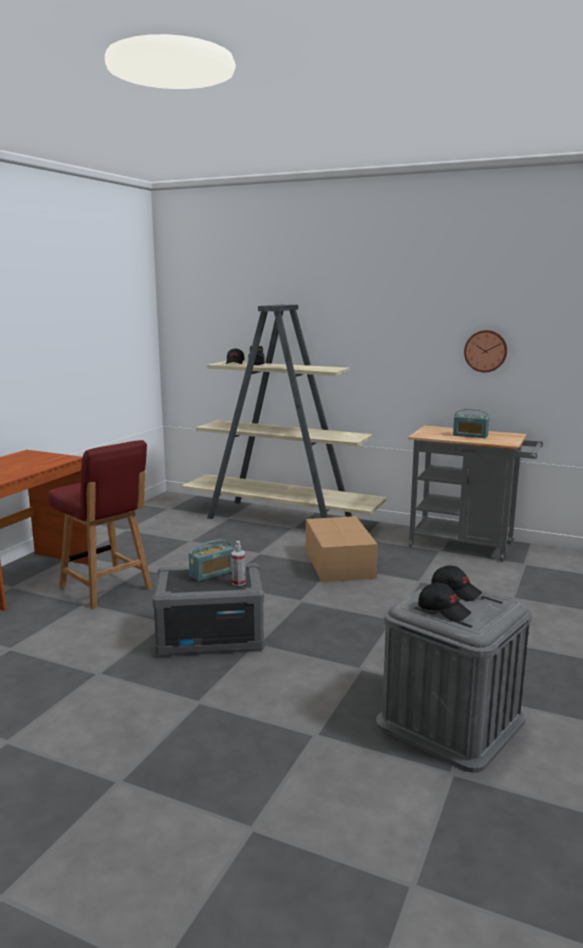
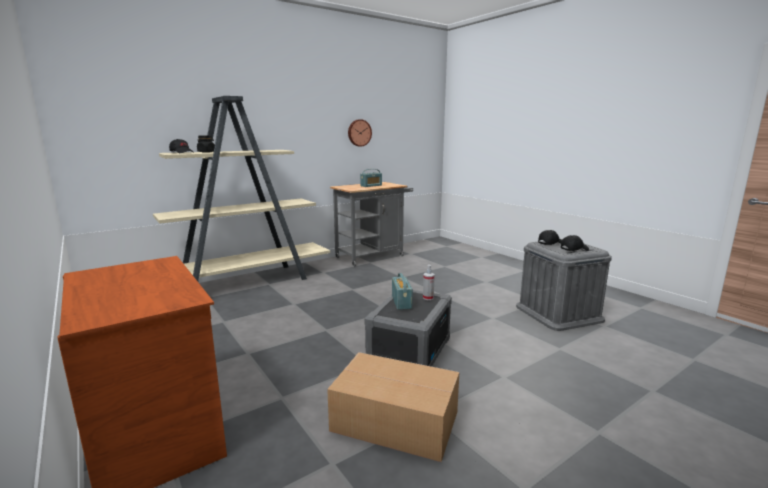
camera: 60 degrees left, 0 degrees up
red chair [48,440,152,609] -> none
cardboard box [306,516,378,582] -> cardboard box moved to [327,352,459,462]

